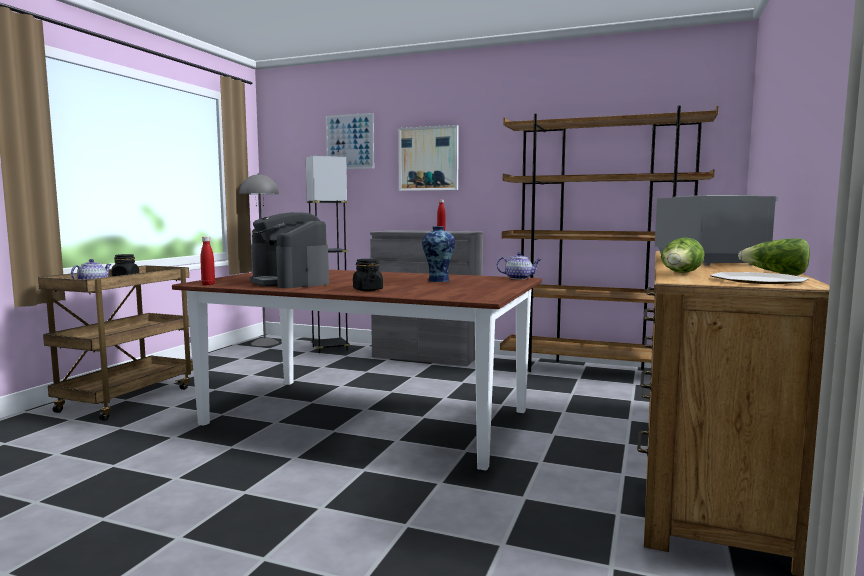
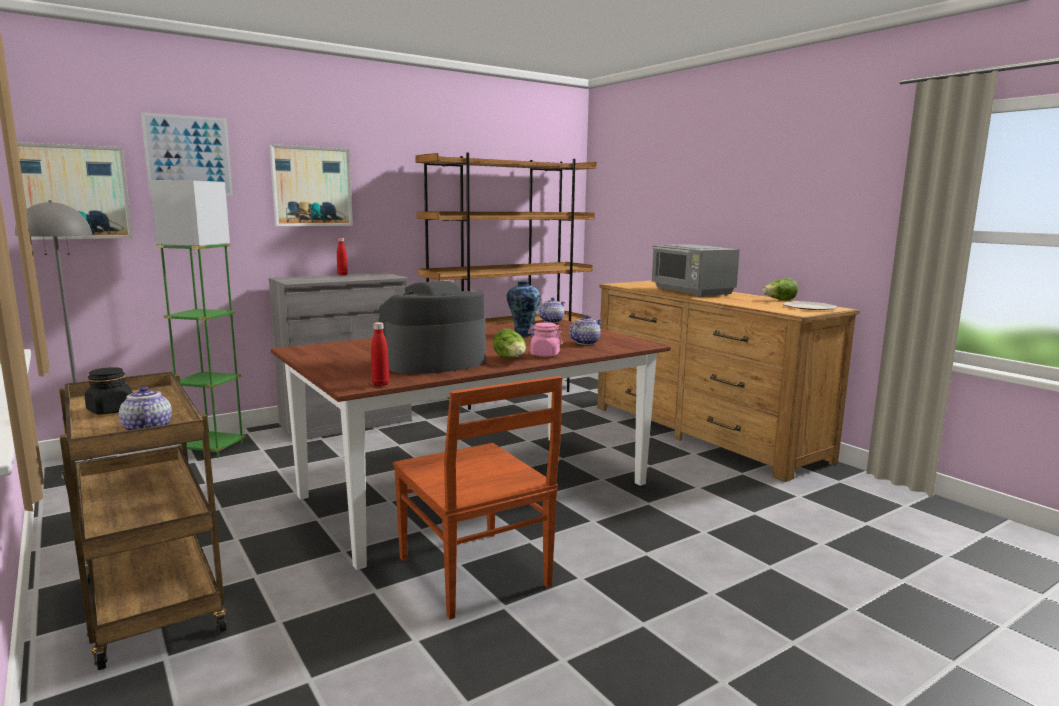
camera: 55 degrees left, 5 degrees up
coffee machine [249,212,329,288] -> coffee machine turned 150 degrees clockwise [378,281,486,374]
grey floor lamp [306,155,350,353] -> green floor lamp [150,180,246,458]
black jar [353,259,383,291] -> pink jar [528,323,563,357]
grey microwave [655,195,778,265] -> grey microwave turned 150 degrees counterclockwise [651,244,740,297]
lettuce [661,238,705,273] -> lettuce moved to [493,329,526,358]
none -> picture [17,142,133,240]
none -> brown chair [393,376,563,620]
none -> teapot [569,315,602,345]

